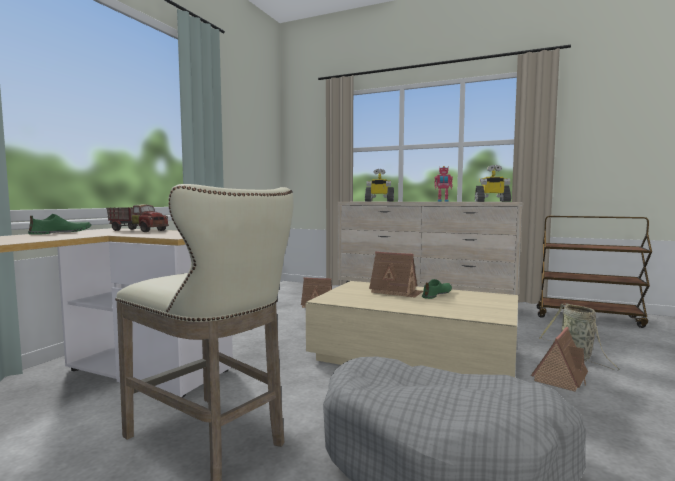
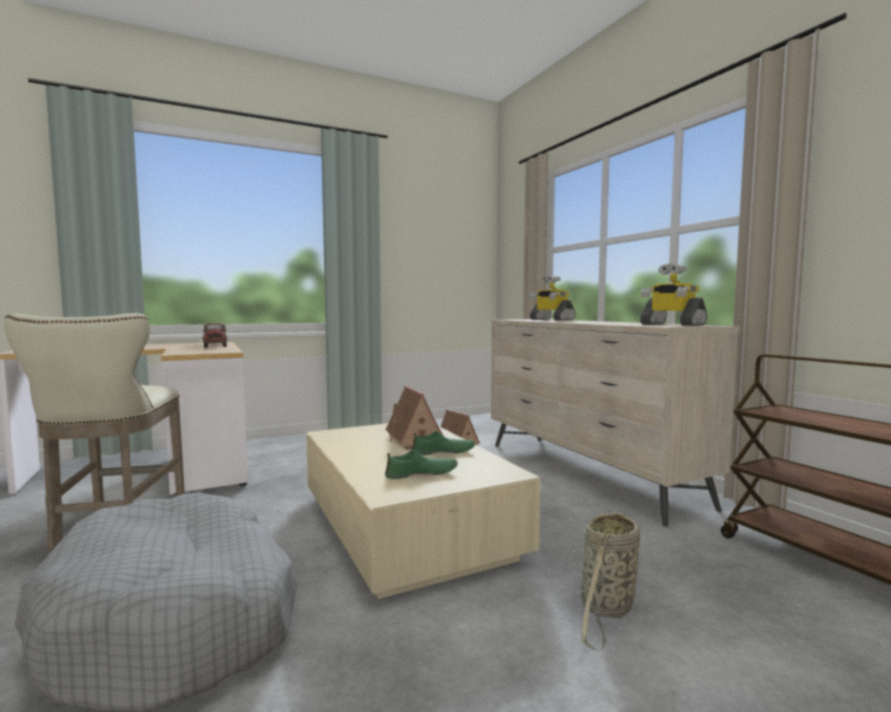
camera: 40 degrees right, 0 degrees up
green shoe [28,214,91,235] -> green shoe moved to [385,449,458,479]
toy robot [434,166,453,202] -> none
toy house [531,327,588,392] -> none

